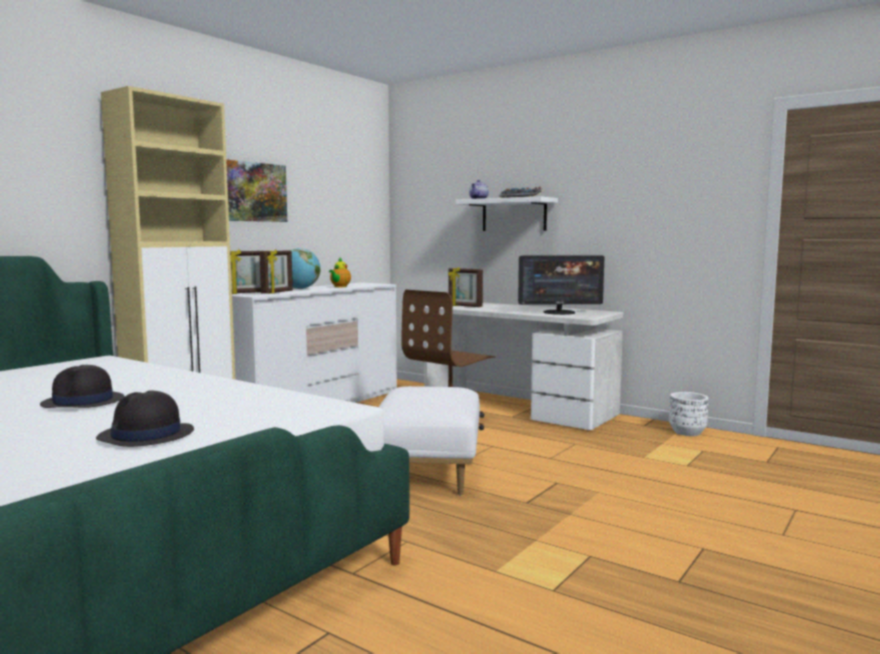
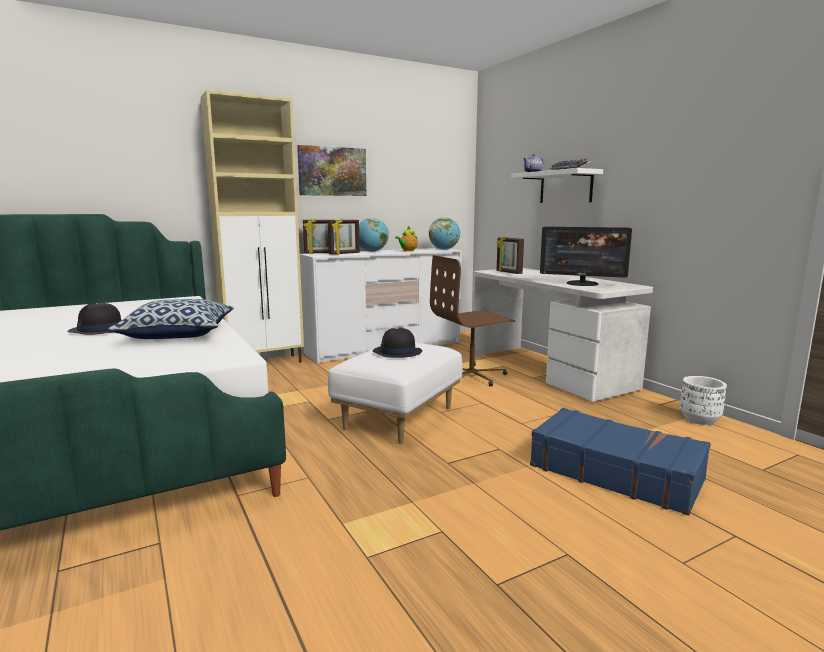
camera: 25 degrees right, 5 degrees up
black hat [96,391,194,447] -> black hat moved to [373,328,422,358]
none -> pillow [107,299,234,339]
none -> globe [429,217,460,250]
none -> blue suitcase [530,408,711,516]

